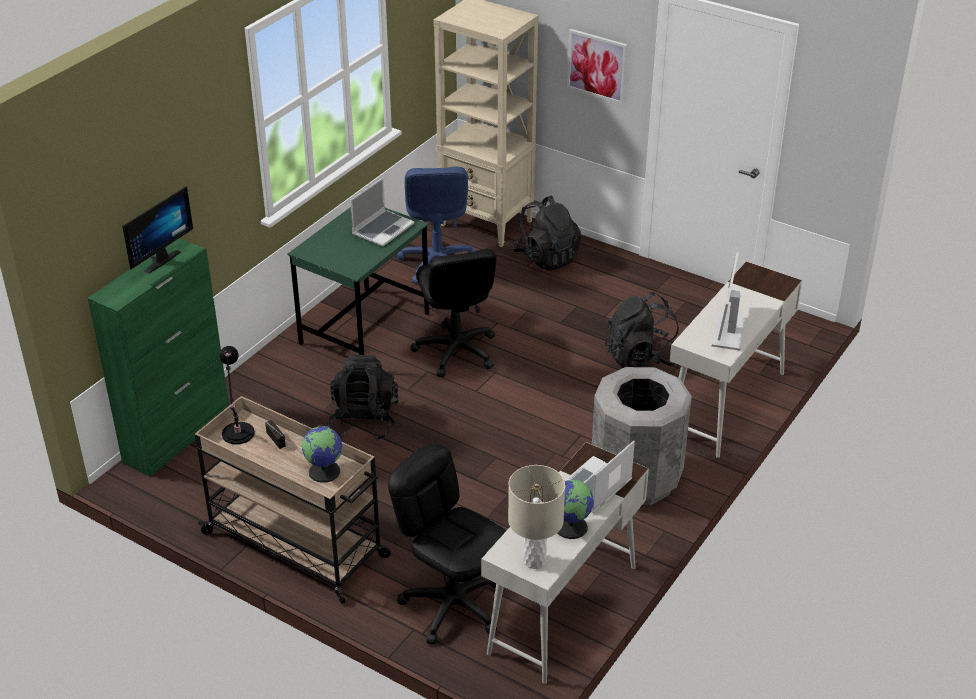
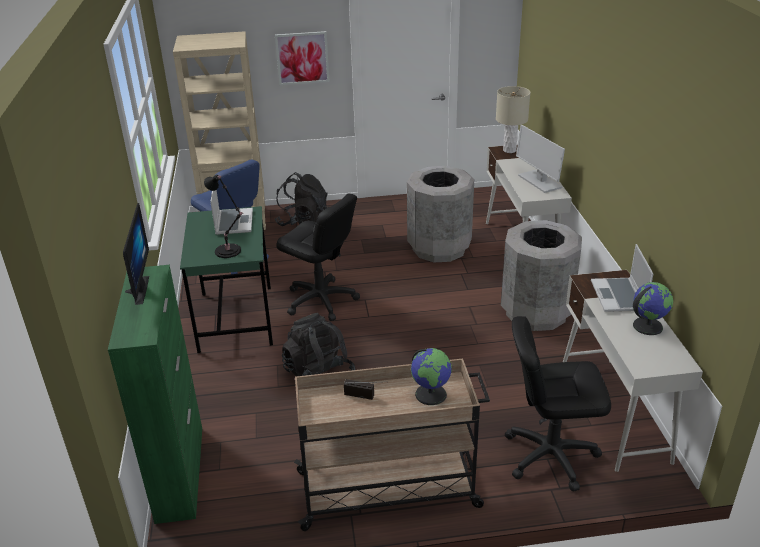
camera: 40 degrees left, 5 degrees down
black table lamp [219,346,255,444] -> black table lamp moved to [204,175,244,258]
beige table lamp [508,465,565,569] -> beige table lamp moved to [496,86,530,153]
black backpack [605,292,679,368] -> grey trash can [407,166,474,262]

